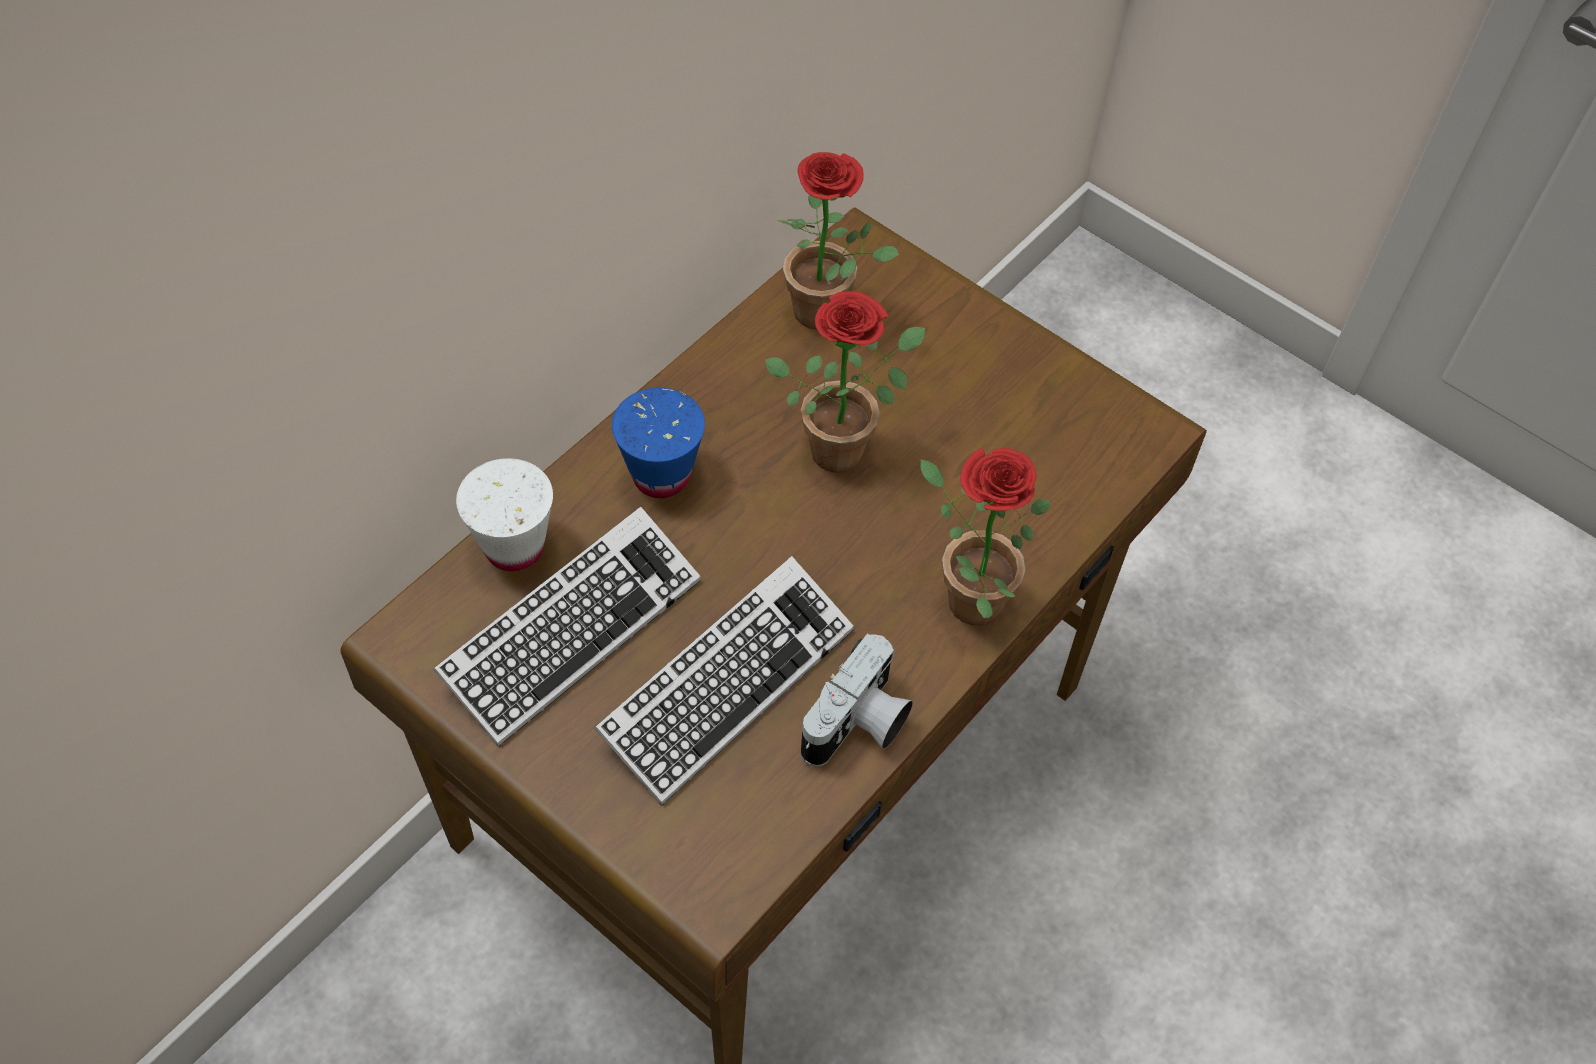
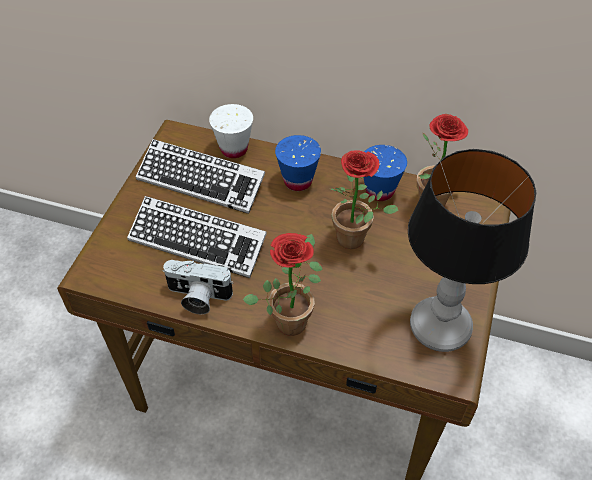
camera: 70 degrees right, 5 degrees down
none -> blue cup [363,145,407,201]
none -> table lamp [408,149,536,352]

